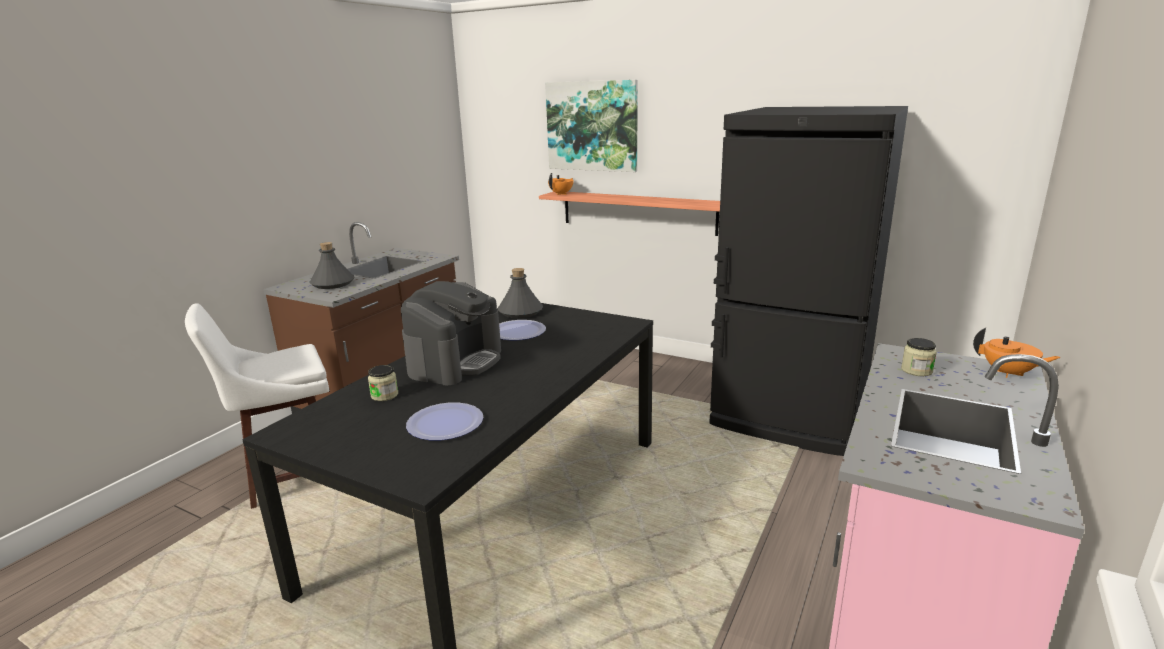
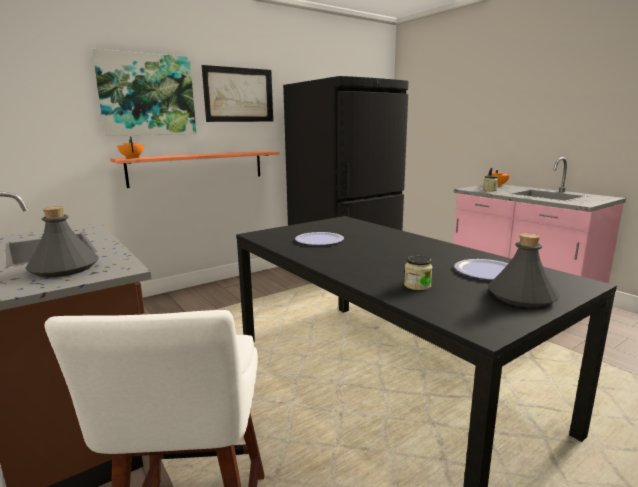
camera: 65 degrees left, 5 degrees down
coffee machine [401,281,501,385] -> none
grey bottle [498,268,543,318] -> grey bottle moved to [488,233,560,308]
none -> picture [202,65,273,122]

